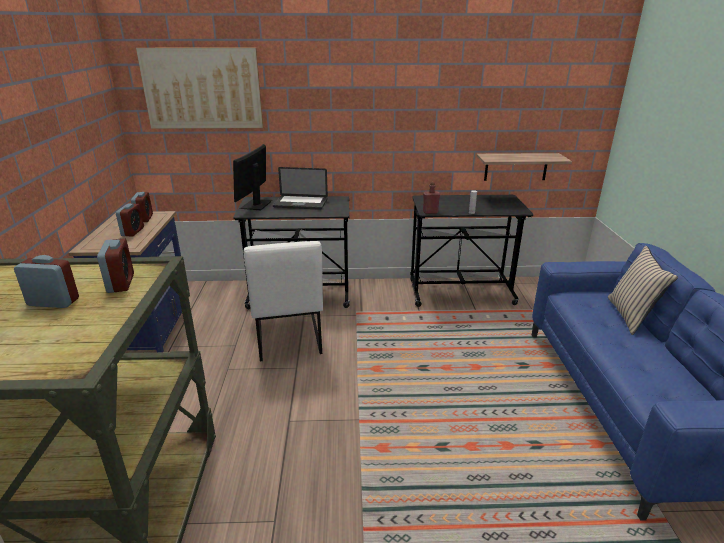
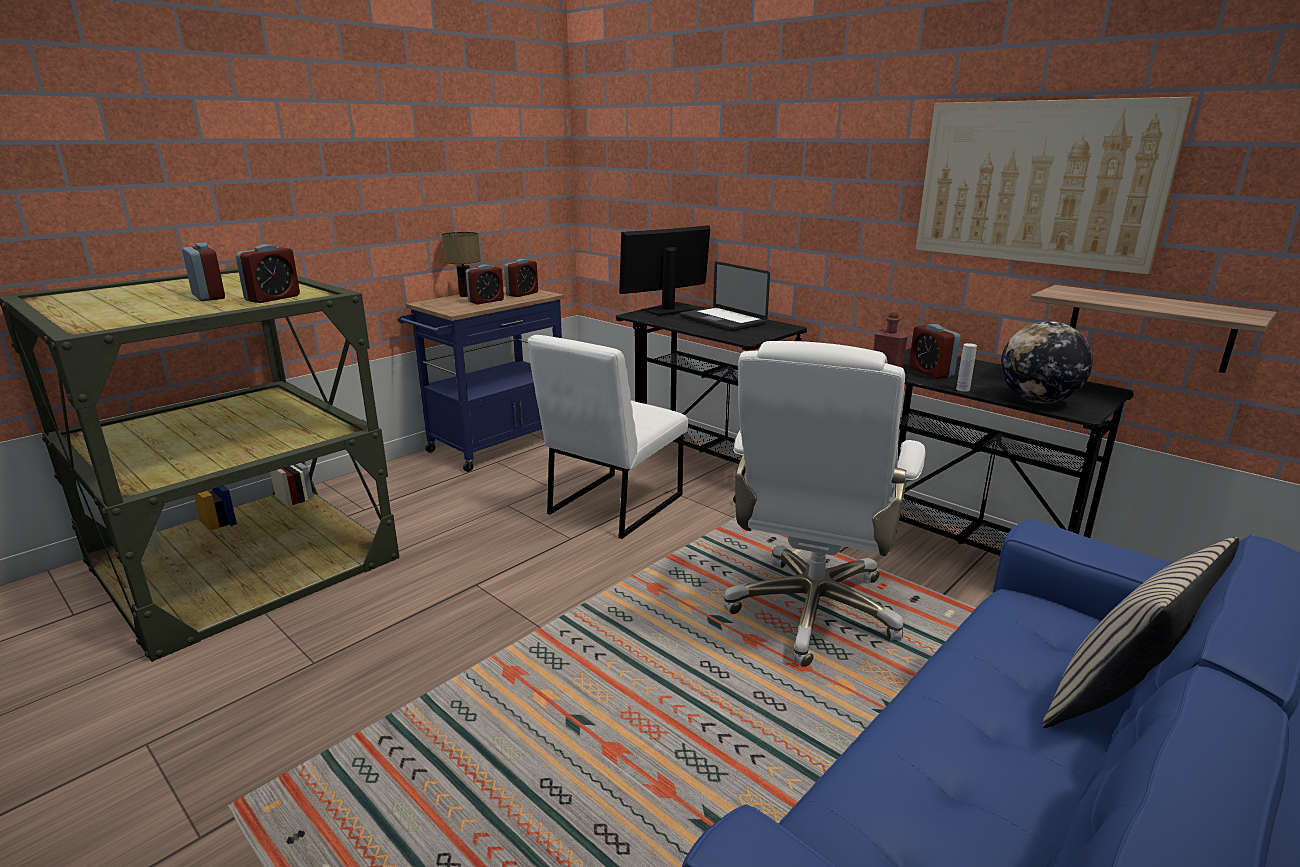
camera: 45 degrees right, 5 degrees down
picture [136,47,263,129] -> picture moved to [916,97,1194,275]
none -> table lamp [442,232,481,297]
none -> white office chair [724,341,926,667]
none -> alarm clock [909,324,960,379]
none -> globe [1001,321,1093,403]

